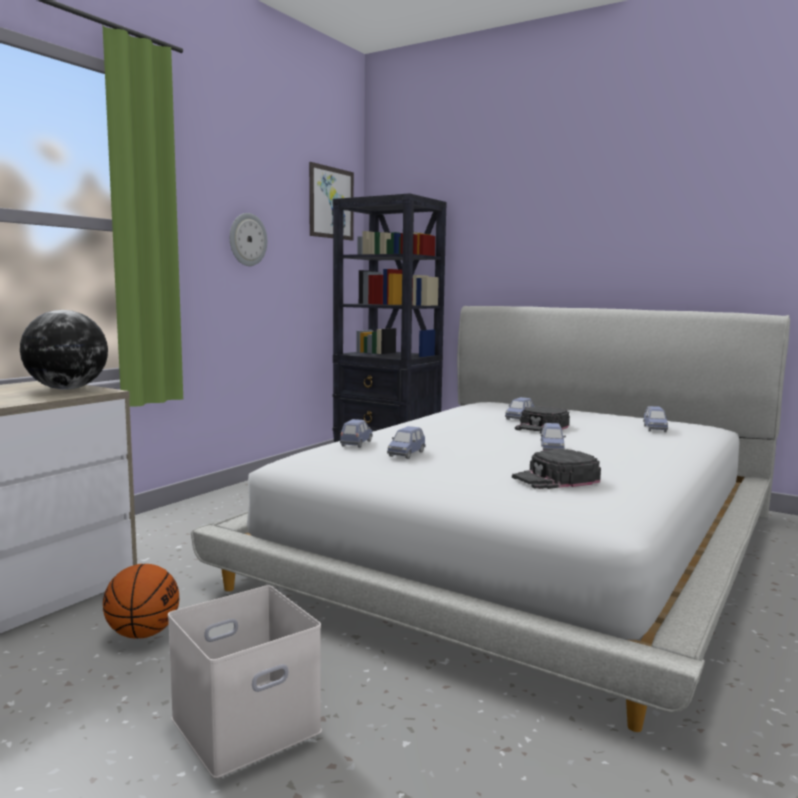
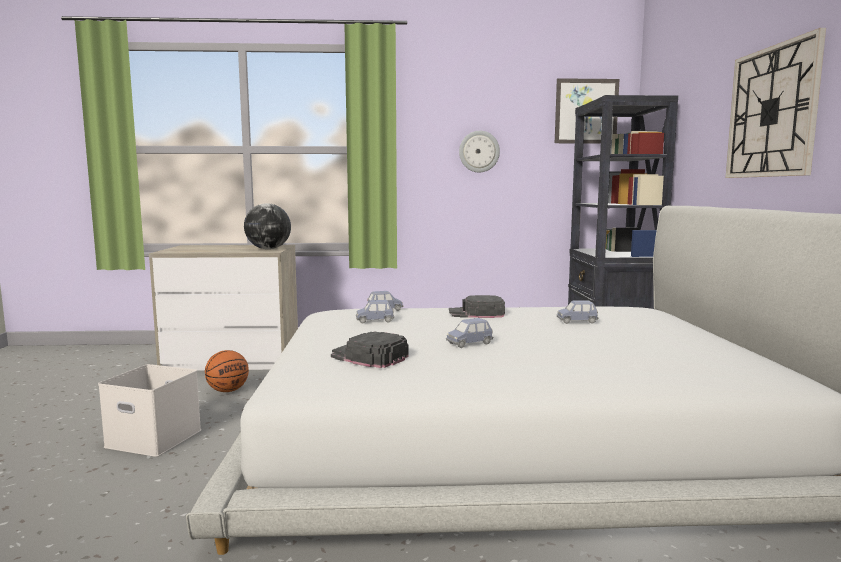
camera: 55 degrees right, 0 degrees up
black cap [515,406,570,433] -> black cap moved to [449,295,505,318]
blue toy car [643,406,668,432] -> none
none -> wall clock [725,28,826,178]

